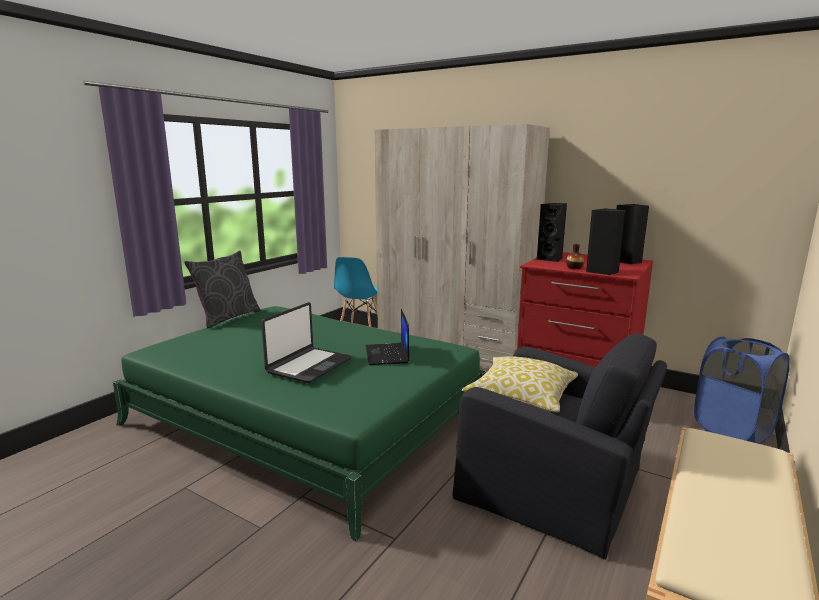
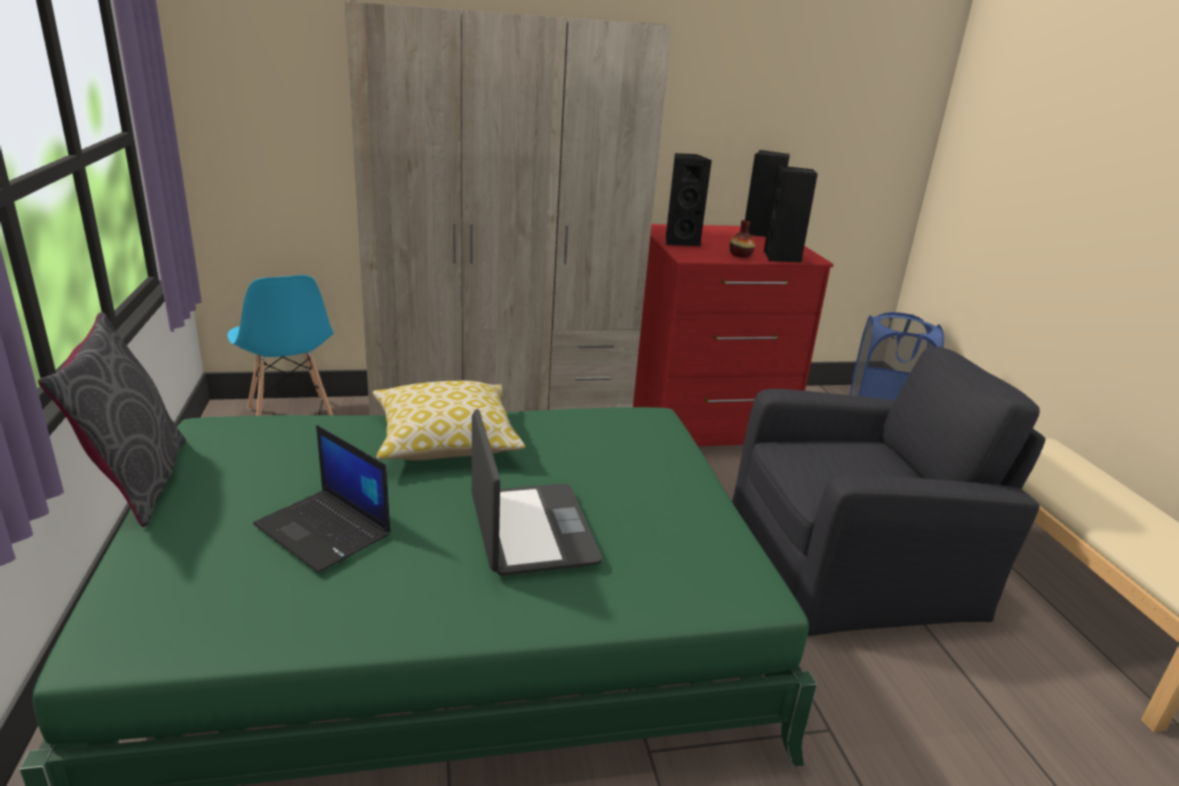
camera: 45 degrees left, 10 degrees up
laptop [366,309,409,365] -> laptop moved to [253,425,391,573]
pillow [462,356,578,413] -> pillow moved to [373,381,525,460]

